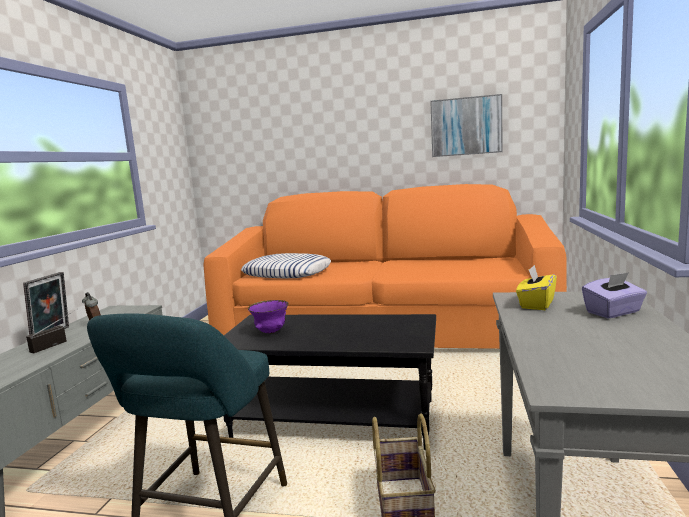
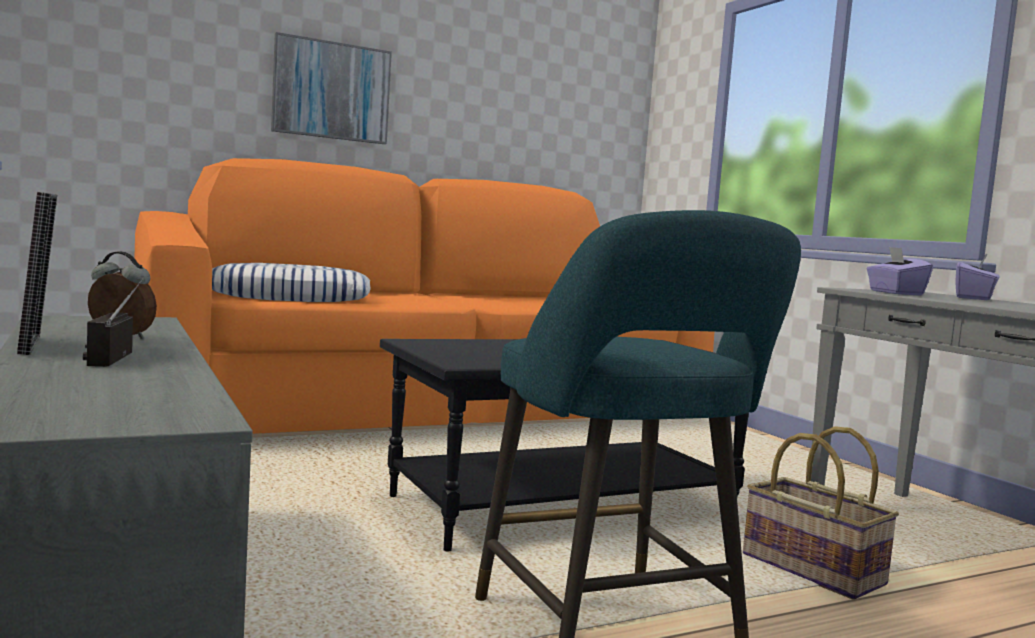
camera: 40 degrees left, 5 degrees down
purple bowl [248,300,289,334] -> none
picture [430,94,503,157] -> picture moved to [271,32,392,144]
yellow tissue box [516,265,557,310] -> purple tissue box [867,247,933,295]

